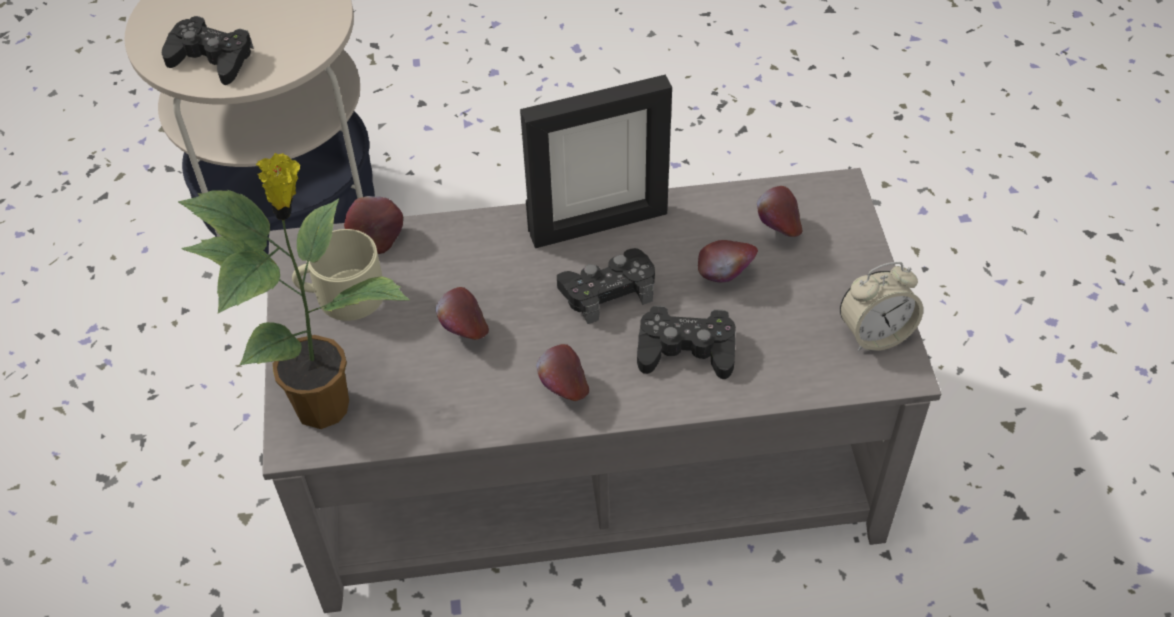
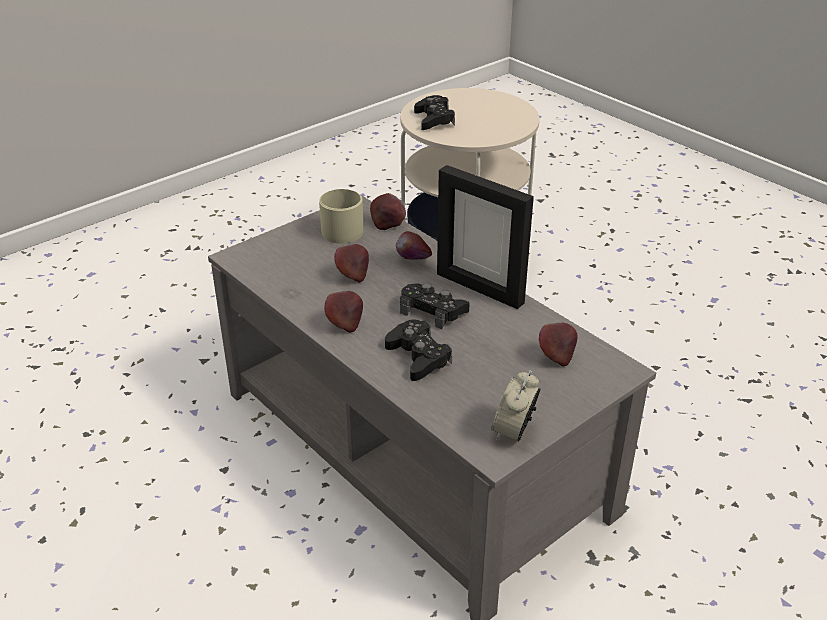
camera: 55 degrees right, 15 degrees down
potted plant [178,153,410,429] -> none
apple [698,240,758,282] -> apple moved to [396,231,432,260]
alarm clock [840,262,923,351] -> alarm clock turned 75 degrees clockwise [491,370,541,442]

